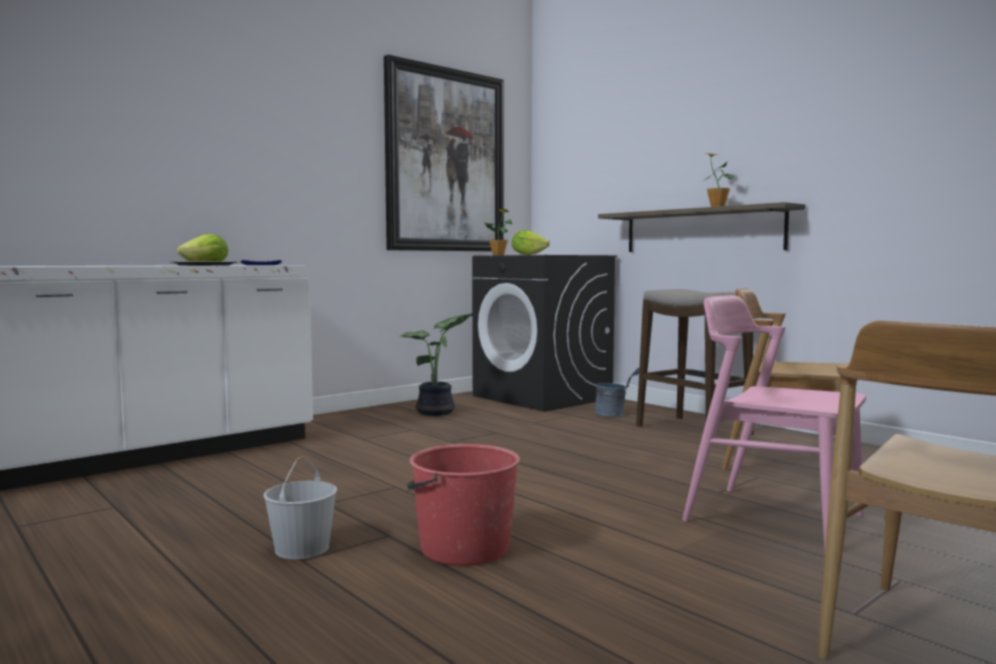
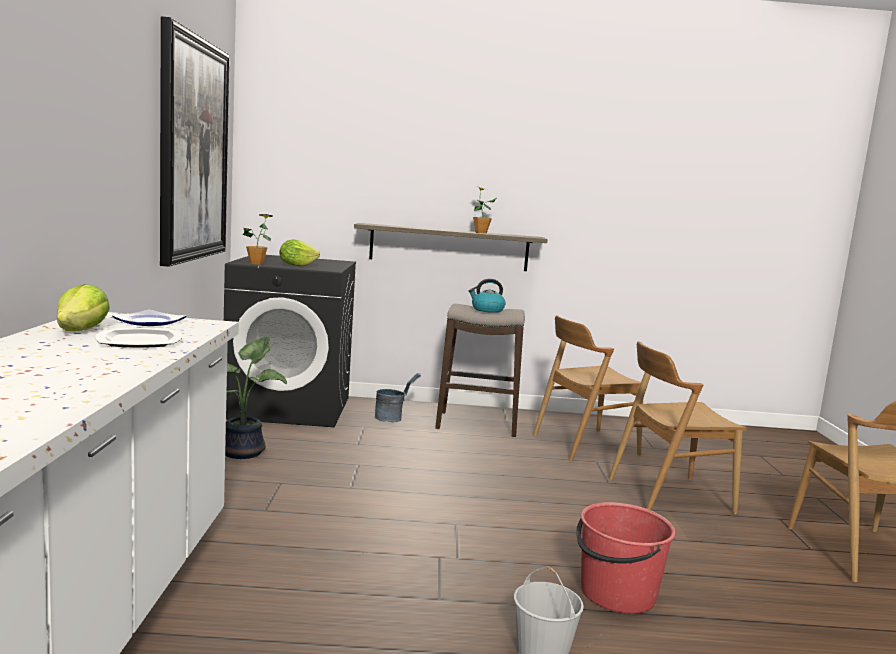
camera: 50 degrees left, 5 degrees up
pink chair [682,295,866,550] -> brown chair [609,341,747,514]
none -> kettle [468,279,505,313]

